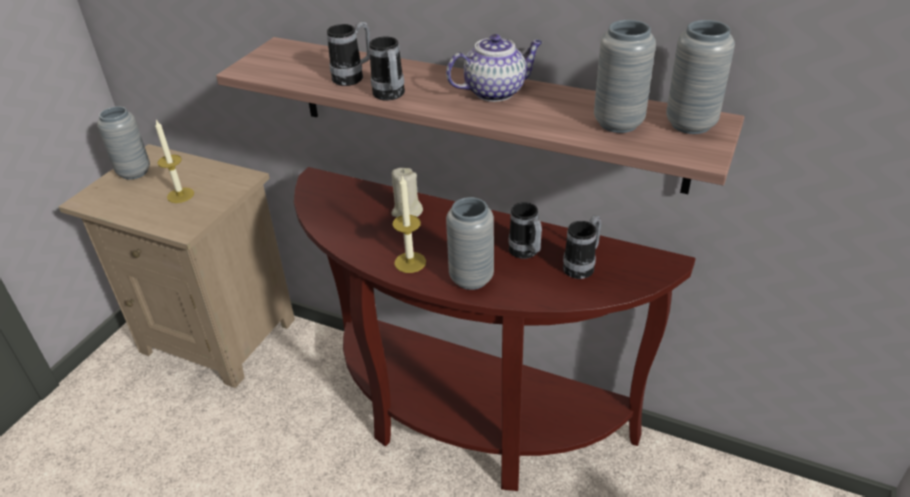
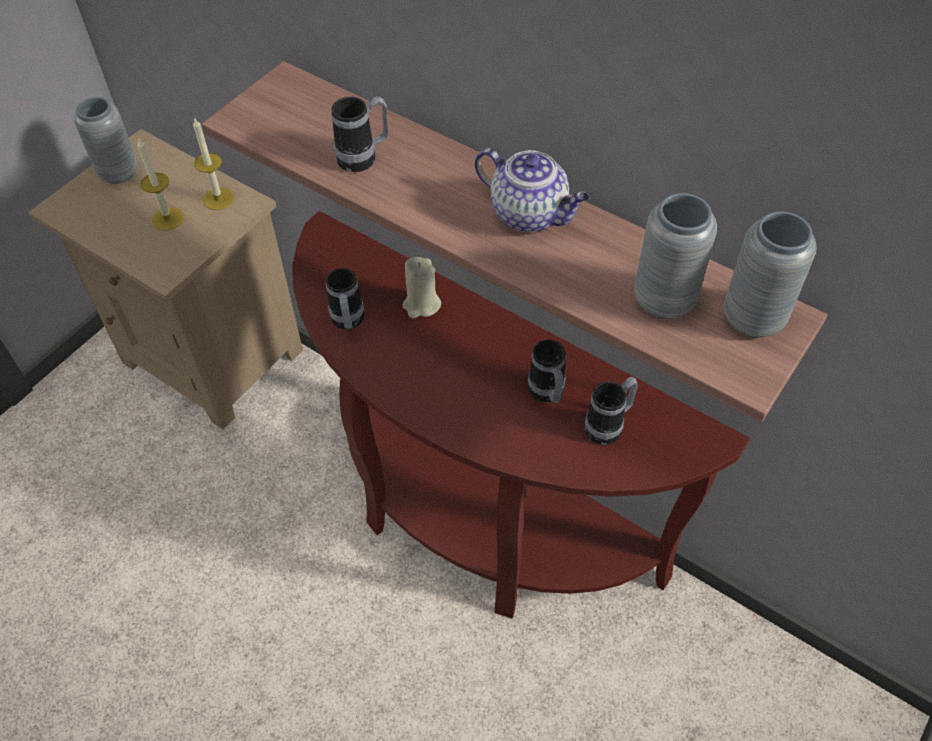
camera: 10 degrees right, 15 degrees up
mug [369,36,405,100] -> mug moved to [326,268,365,329]
candle [392,176,426,273] -> candle moved to [193,117,234,210]
teapot [446,34,543,102] -> teapot turned 45 degrees clockwise [475,148,590,232]
grey vase [446,197,494,290] -> none

